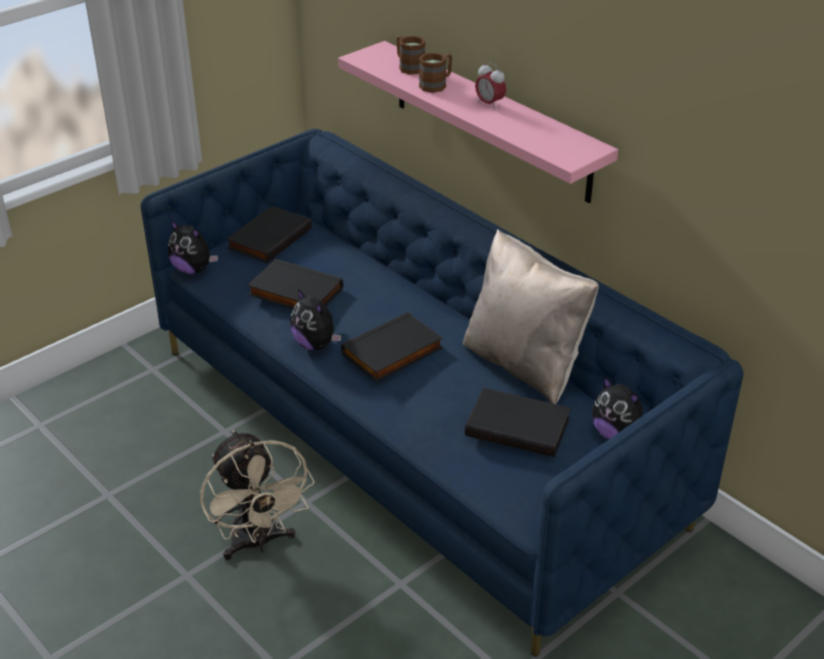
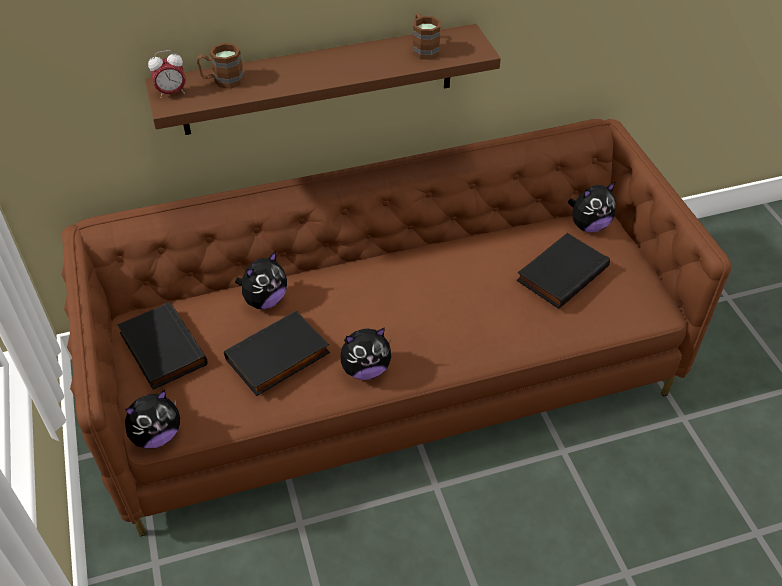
camera: 65 degrees left, 10 degrees up
blue sofa [141,129,744,657] -> brown sofa [61,119,731,537]
beige fan [200,430,315,560] -> none
pink shelf [338,41,618,203] -> brown shelf [145,24,501,135]
black book [341,312,443,382] -> none
brown mug [419,53,452,93] -> brown mug moved to [413,14,441,60]
beige pillow [463,229,599,404] -> none
alarm clock [475,62,506,110] -> alarm clock moved to [148,50,186,98]
none -> plush toy [235,251,287,309]

